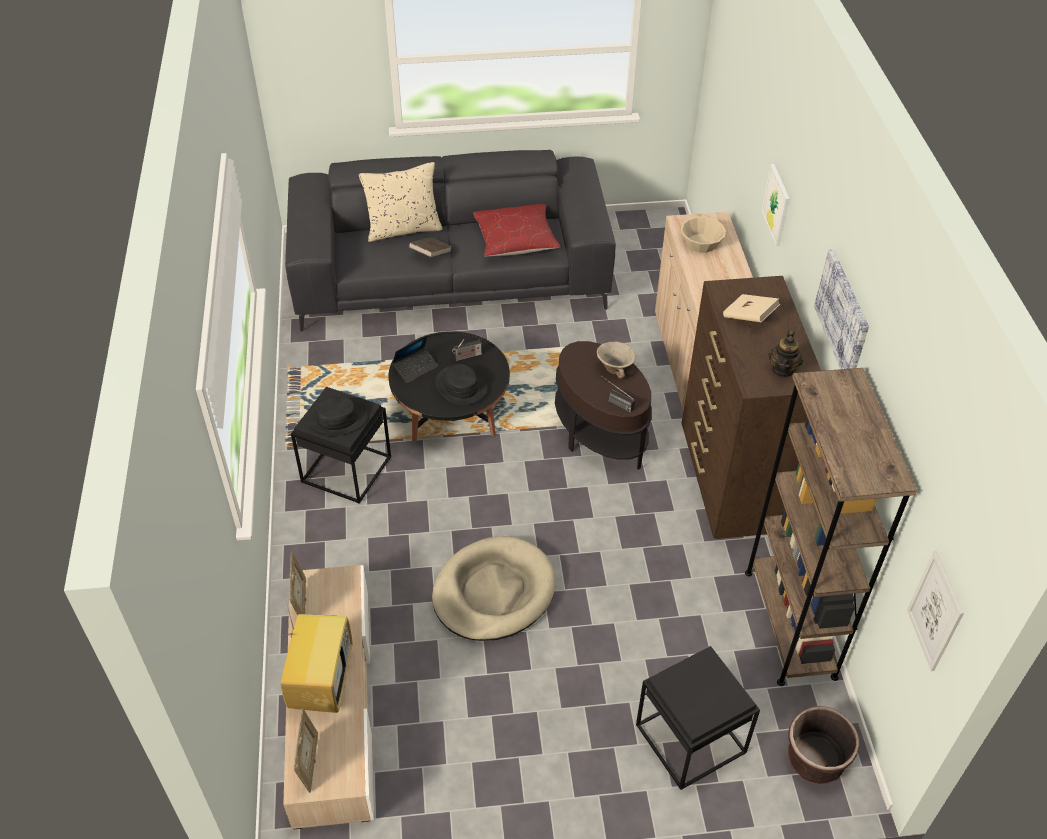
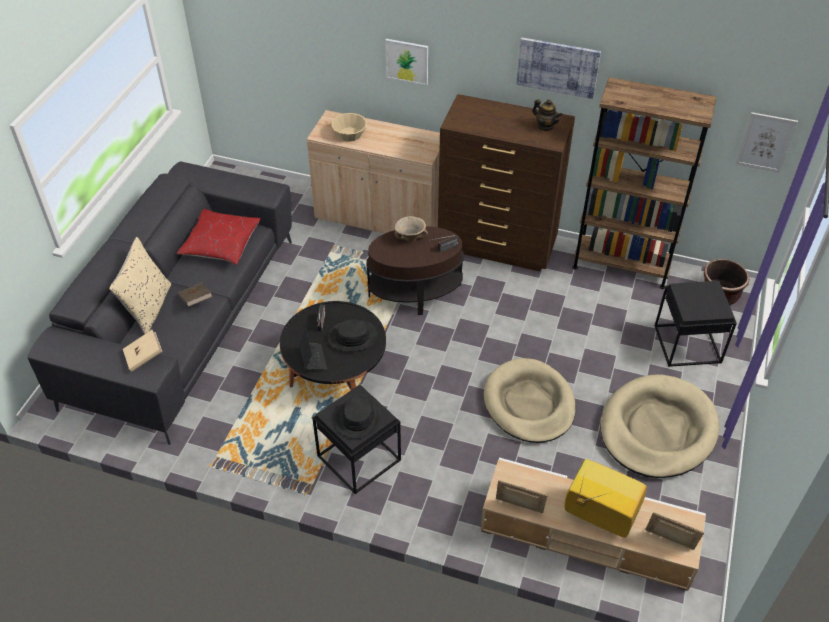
camera: 65 degrees left, 0 degrees up
beige book [723,294,780,322] -> beige book moved to [123,330,162,372]
none -> beige dog bed [601,374,719,478]

